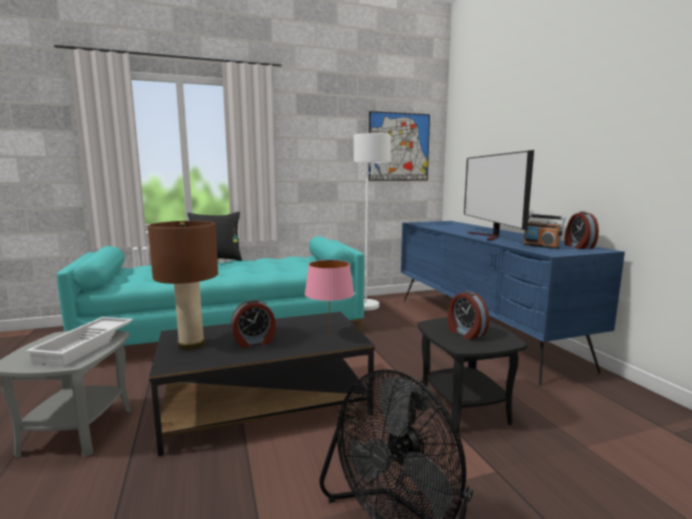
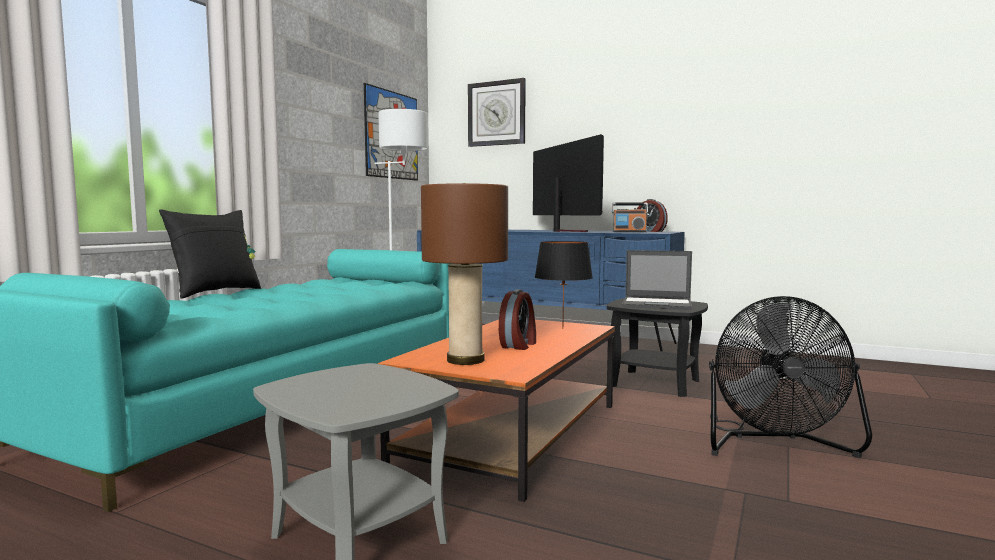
camera: 45 degrees left, 5 degrees down
white tray [26,317,133,366] -> none
black coffee table [149,312,375,456] -> orange coffee table [378,320,615,502]
pink table lamp [305,260,354,333] -> black table lamp [535,241,593,317]
alarm clock [448,291,489,340] -> laptop [622,250,692,310]
television [464,150,534,241] -> television turned 150 degrees counterclockwise [533,134,604,232]
none -> wall clock [468,78,526,147]

